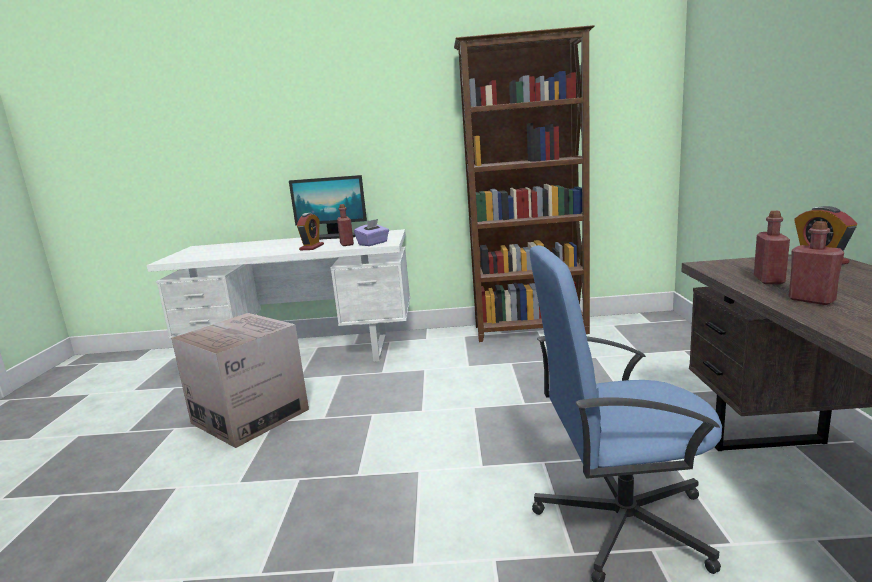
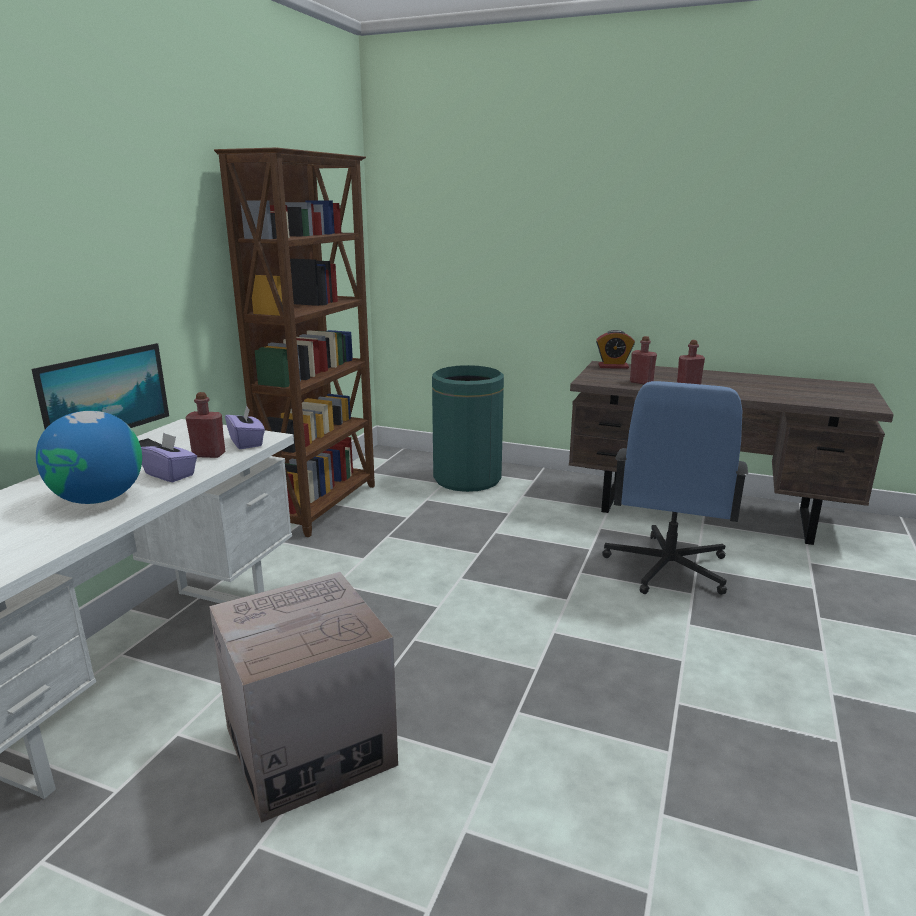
camera: 70 degrees left, 5 degrees up
alarm clock [297,213,324,250] -> purple tissue box [141,432,197,482]
none -> globe [36,411,142,504]
none -> green trash can [432,365,504,492]

